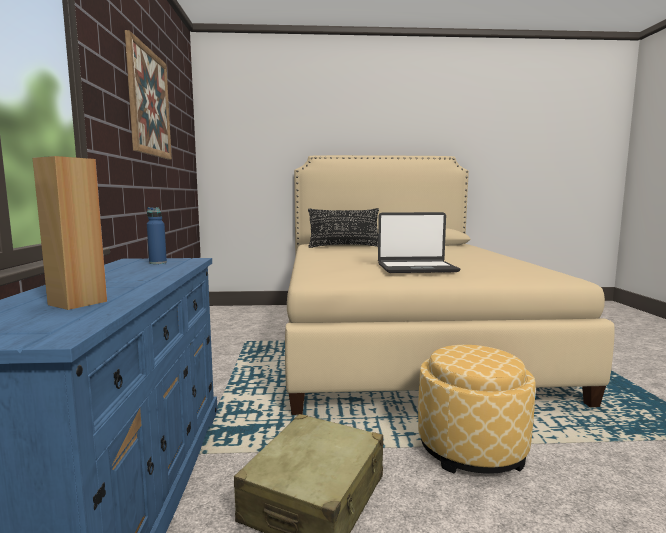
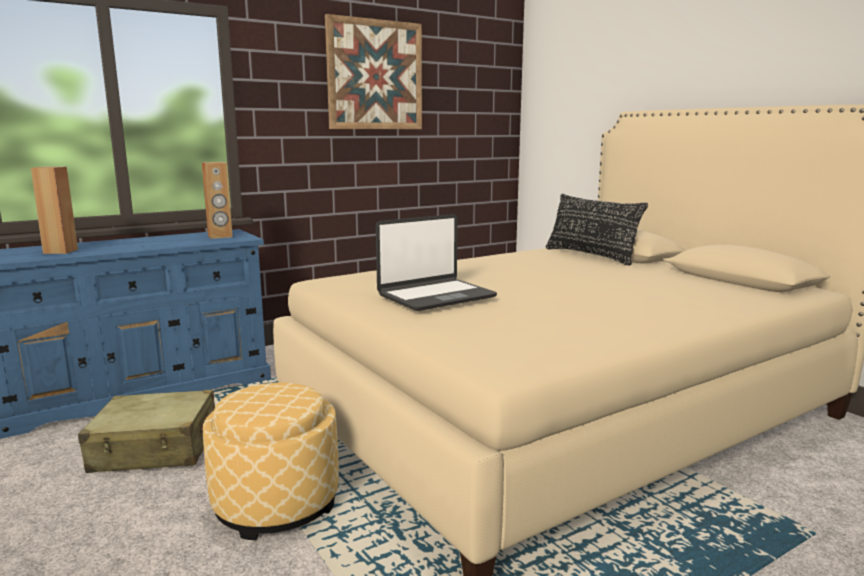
camera: 60 degrees right, 5 degrees up
blue bottle [147,207,167,264] -> brown speaker [202,162,233,239]
laptop [378,212,460,273] -> laptop turned 90 degrees counterclockwise [376,214,497,311]

